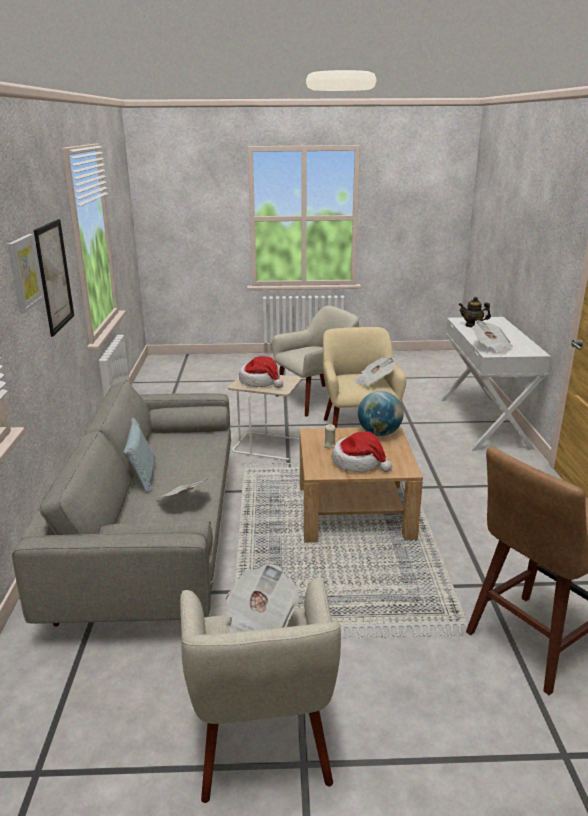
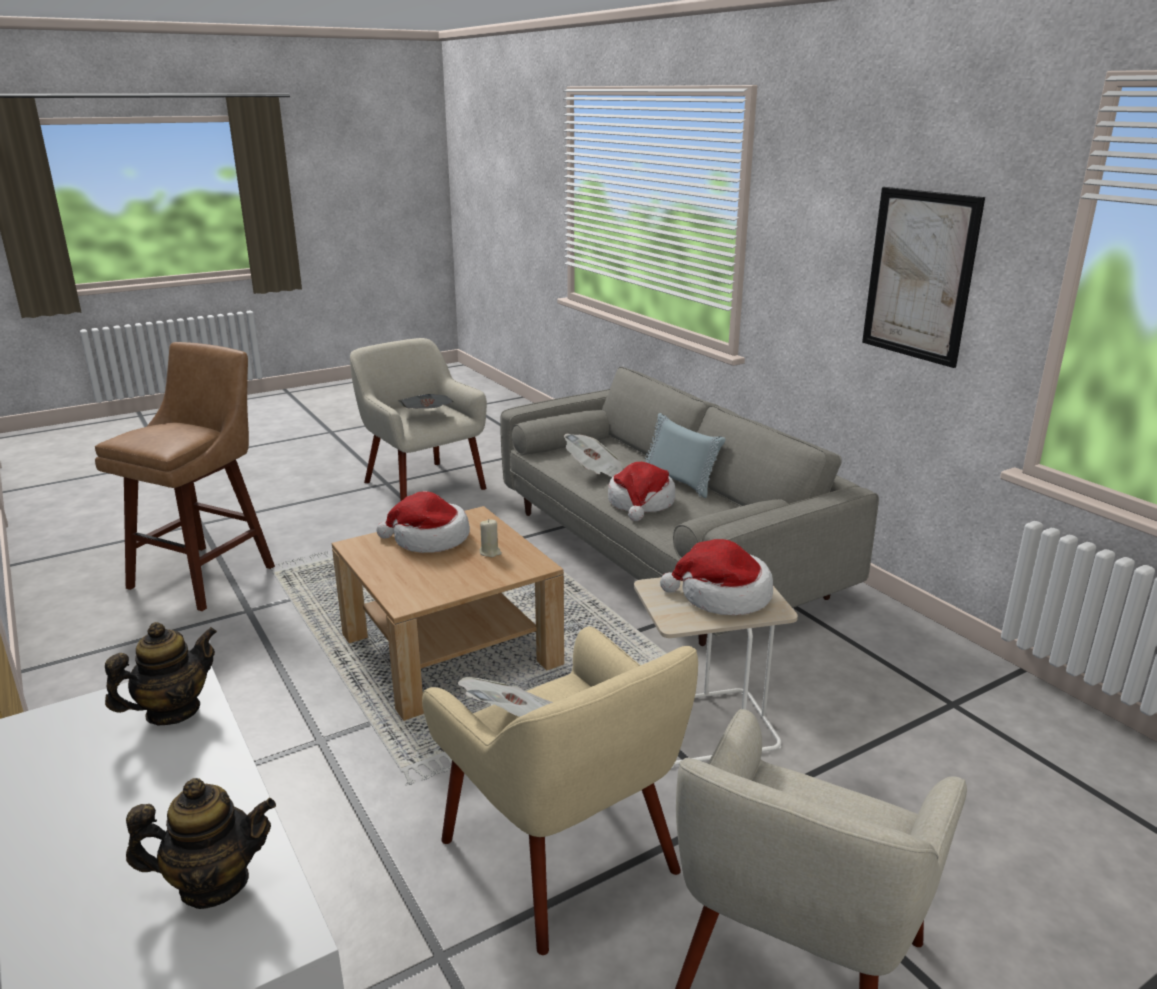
camera: 150 degrees right, 0 degrees up
picture [8,234,44,313] -> none
globe [358,391,404,436] -> none
newspaper [472,320,513,355] -> teapot [105,622,217,725]
none -> hat [608,462,675,521]

